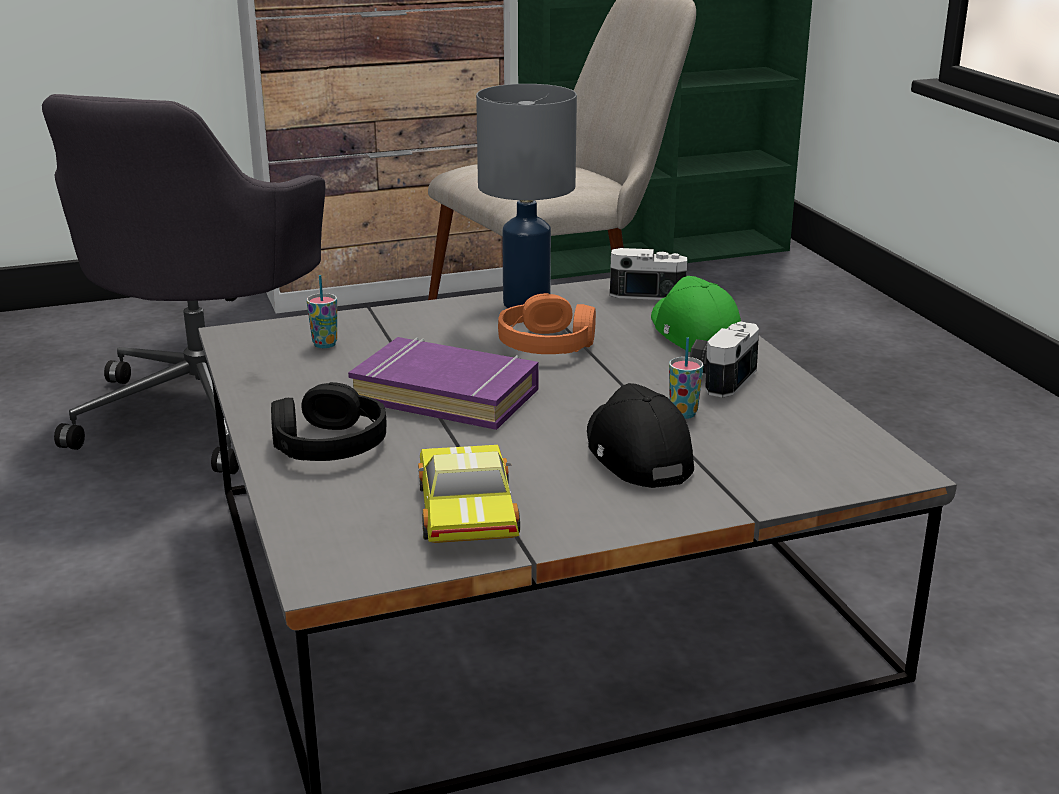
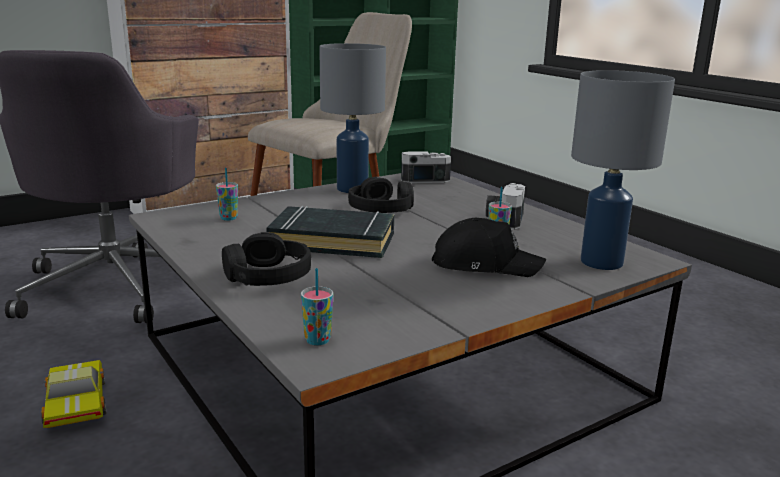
camera: 15 degrees left, 5 degrees down
purple book [348,337,539,430] -> black book [266,206,394,258]
toy car [418,445,520,543] -> toy car moved to [41,360,106,428]
orange headphones [498,293,596,354] -> black headphones [348,177,414,213]
black cap [587,383,694,488] -> black cap turned 135 degrees clockwise [432,218,546,277]
green cap [651,276,741,352] -> none
none -> cup [301,268,333,346]
none -> grey table lamp [571,70,675,270]

